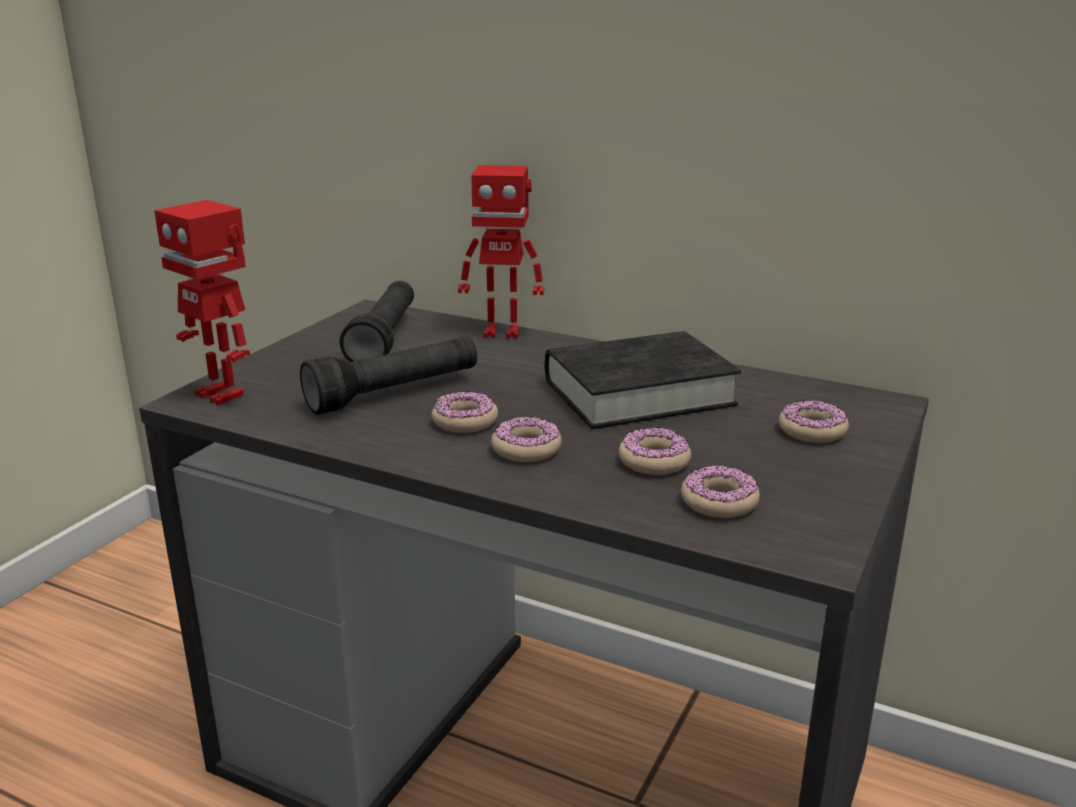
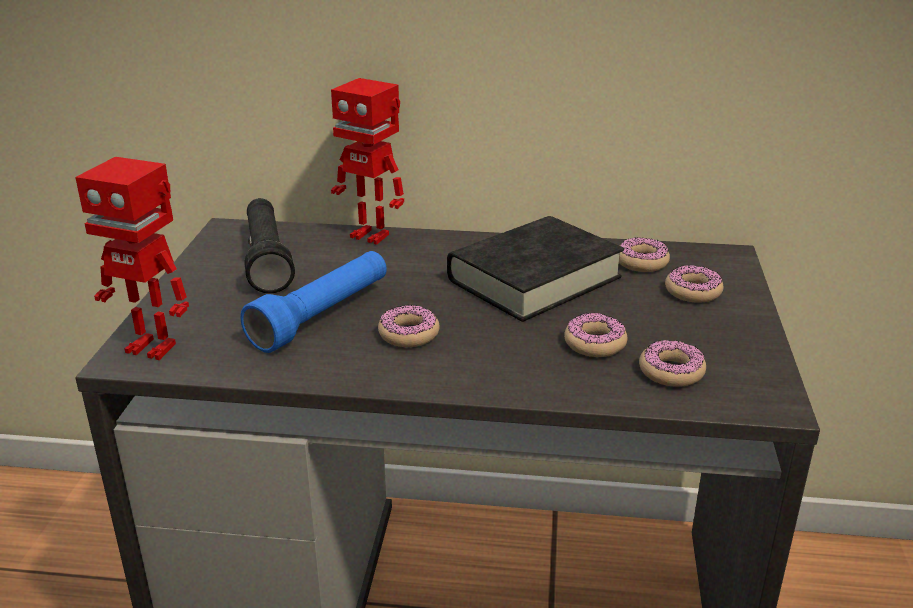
camera: 20 degrees left, 5 degrees up
black flashlight [300,337,477,415] -> blue flashlight [241,251,387,353]
toy robot [458,165,544,339] -> toy robot turned 45 degrees clockwise [331,78,404,245]
donut [491,416,562,462] -> donut moved to [619,237,670,272]

